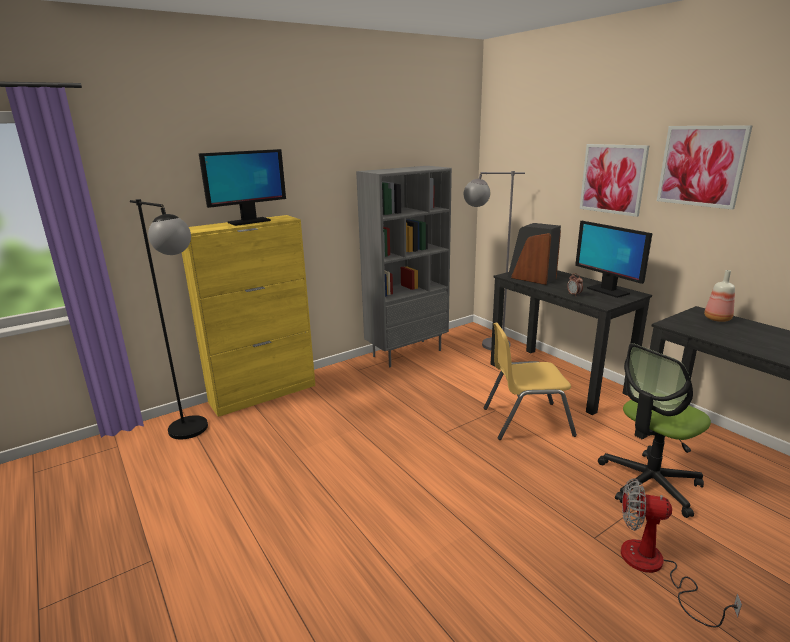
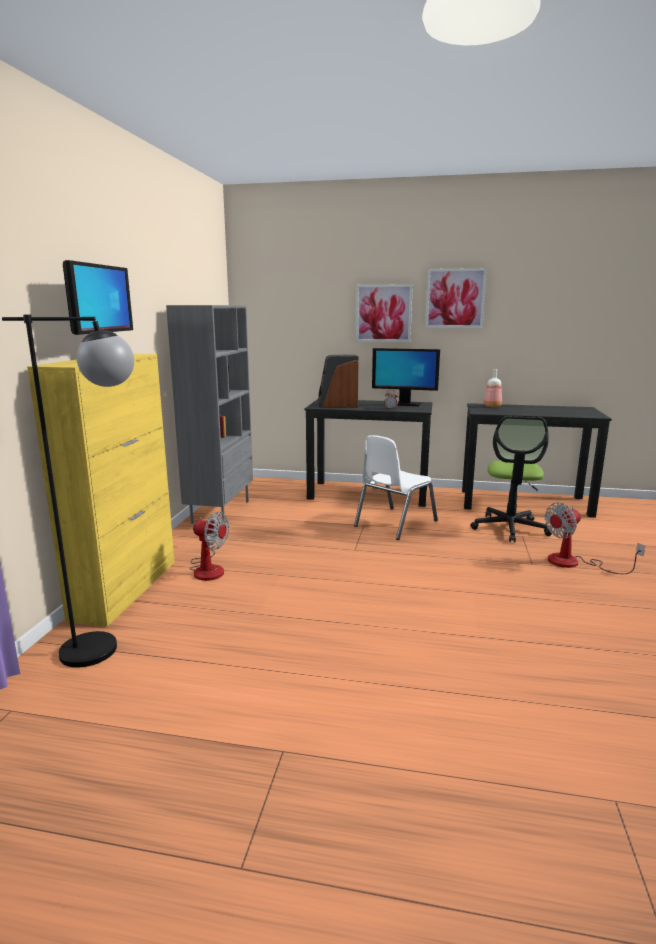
camera: 45 degrees left, 5 degrees down
grey floor lamp [464,171,525,350] -> none
yellow chair [484,322,577,440] -> white chair [354,435,438,540]
none -> fan [190,512,229,581]

